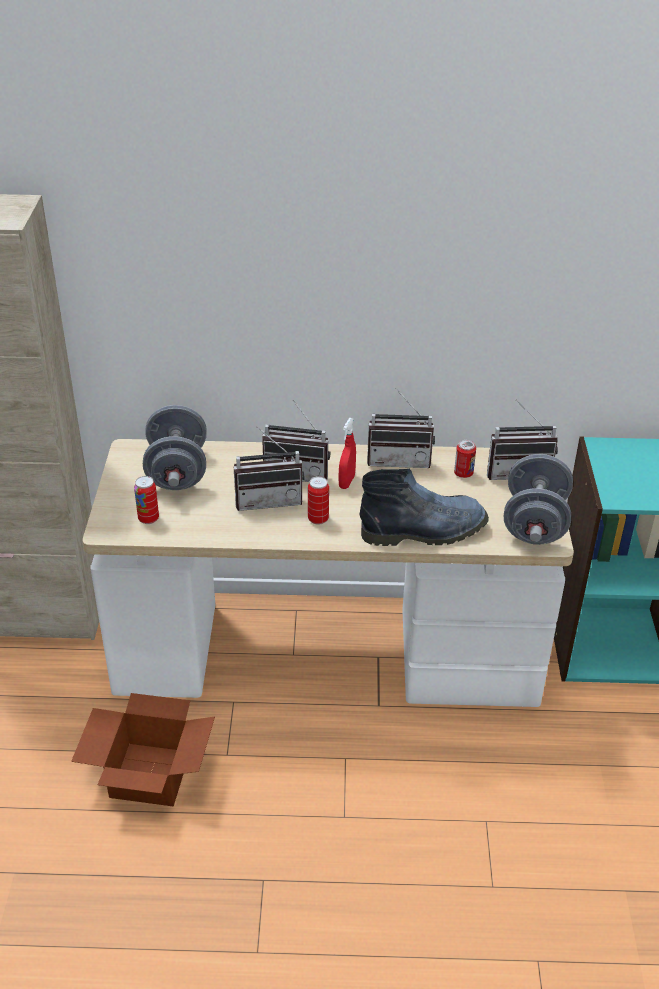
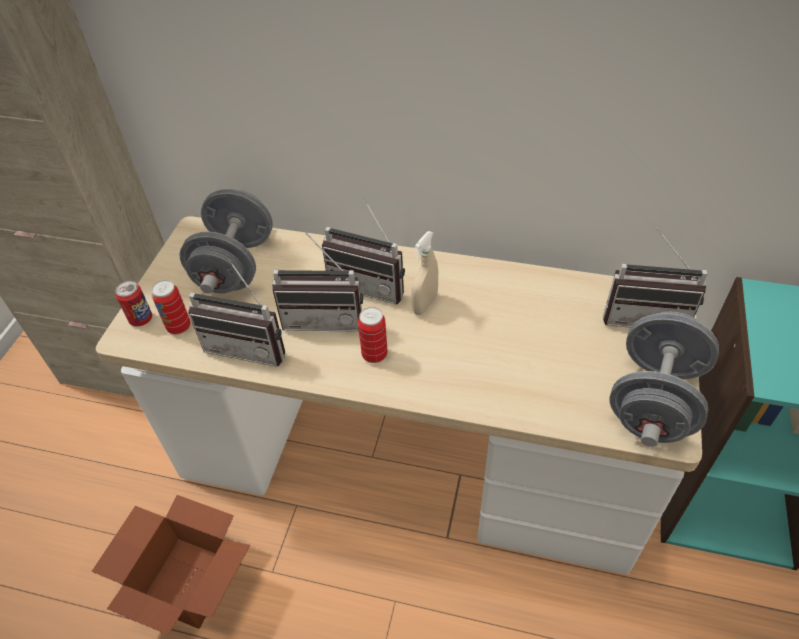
camera: 15 degrees right, 10 degrees up
red spray bottle [339,418,356,489] -> beige spray bottle [411,231,438,315]
boot [360,468,489,546] -> none
radio [367,388,435,468] -> radio moved to [188,259,285,367]
can [454,440,476,478] -> can moved to [115,281,152,326]

